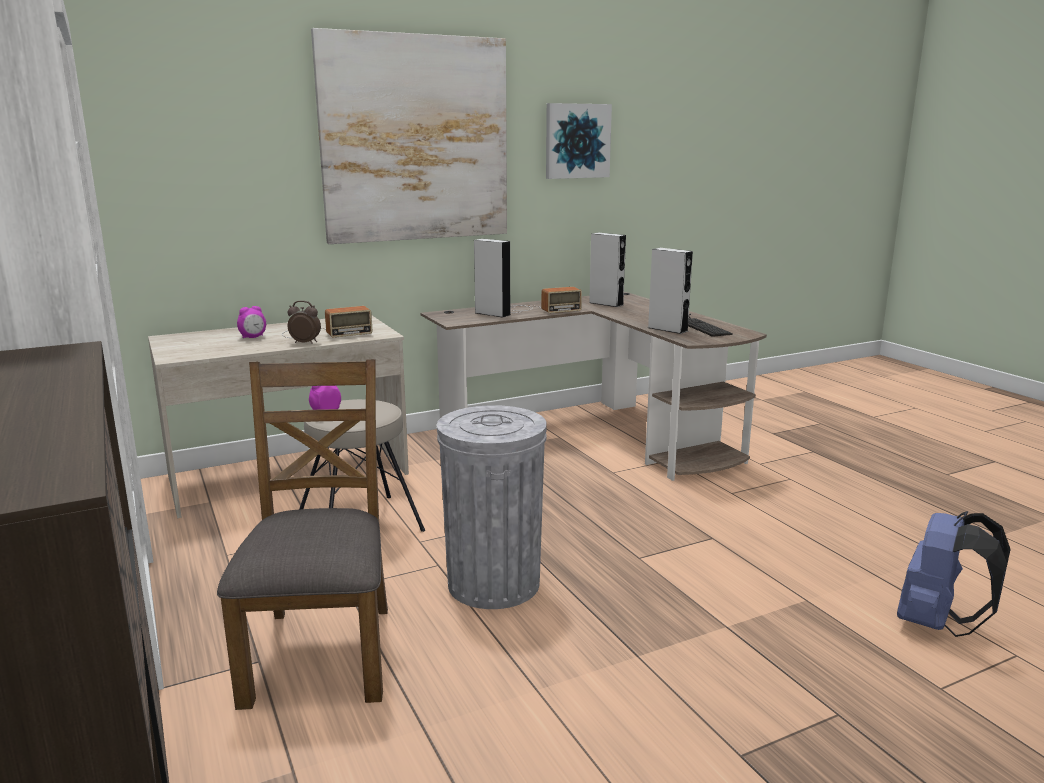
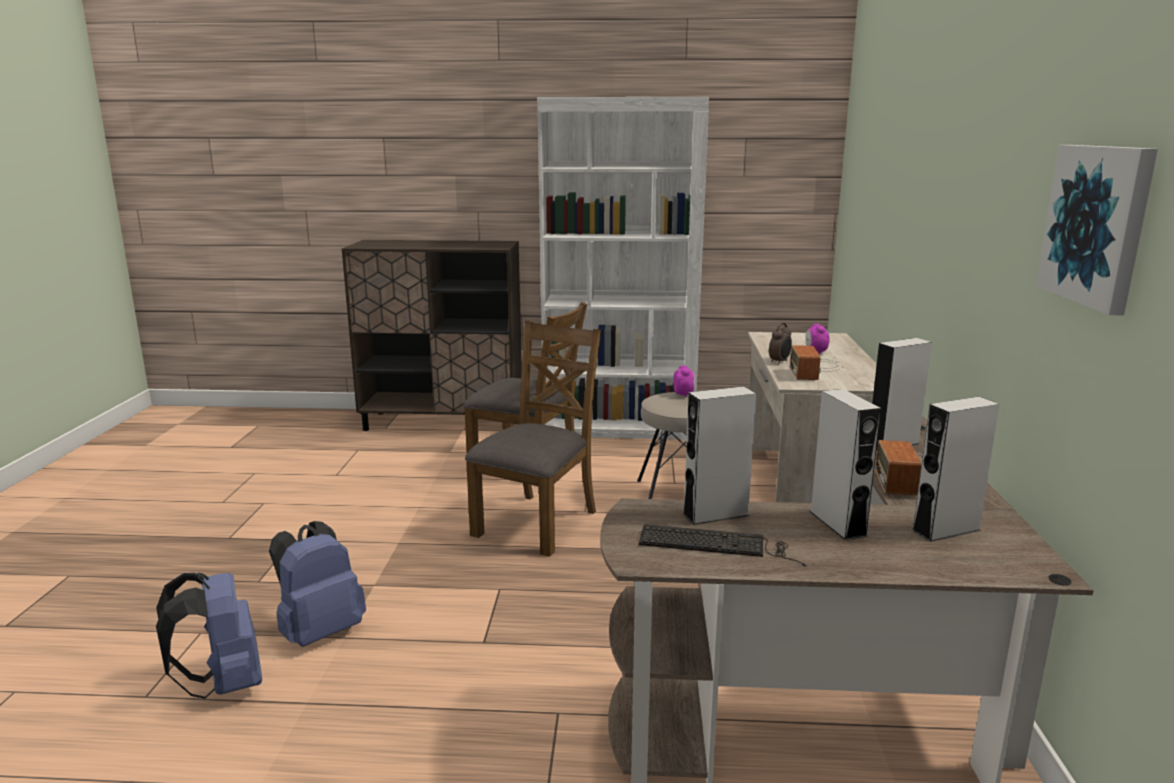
camera: 120 degrees right, 0 degrees up
picture [311,28,507,244] -> none
grey trash can [437,405,547,609] -> brown chair [465,321,601,557]
none -> blue backpack [269,521,366,647]
none -> grey speaker [810,389,881,540]

